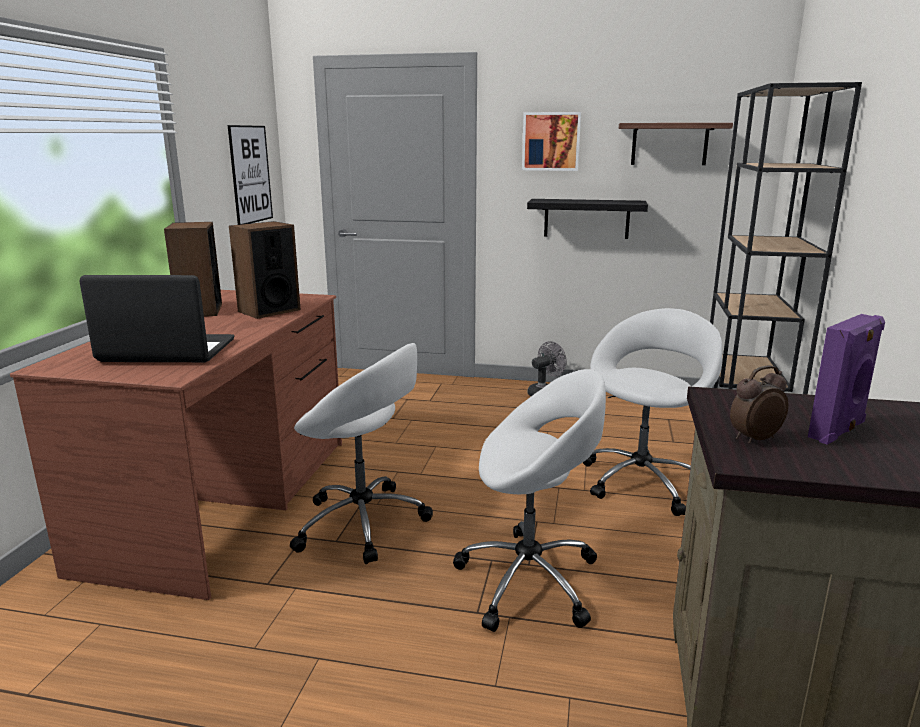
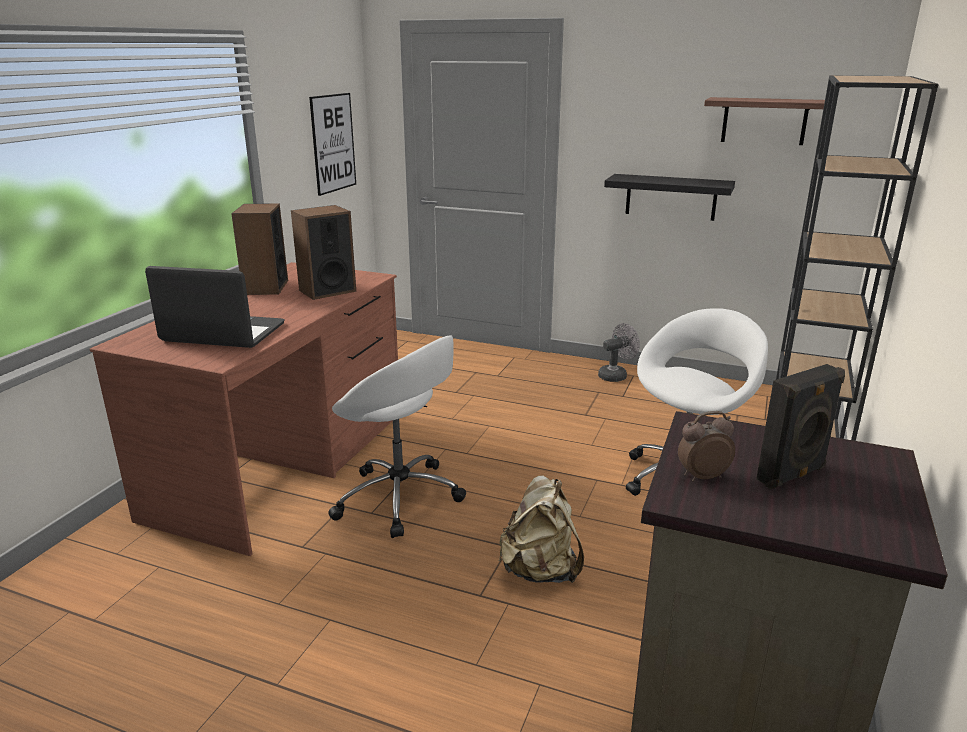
camera: 10 degrees right, 5 degrees up
white office chair [453,369,606,632] -> beige backpack [499,475,584,583]
picture [522,112,581,171] -> none
purple speaker [808,314,885,445] -> black speaker [756,364,845,489]

